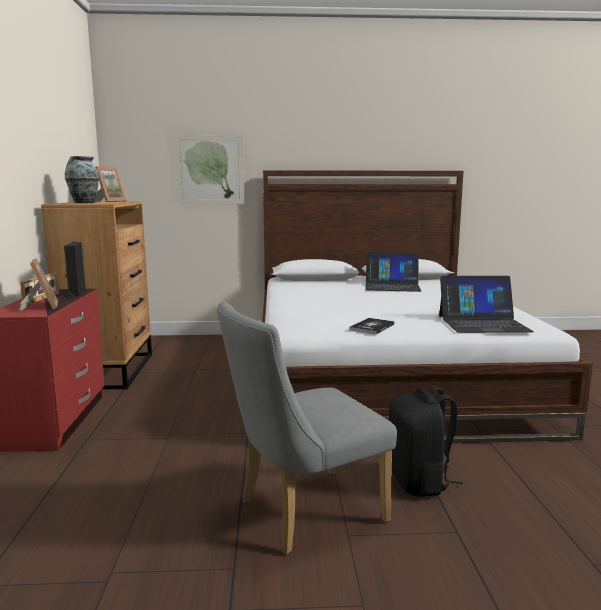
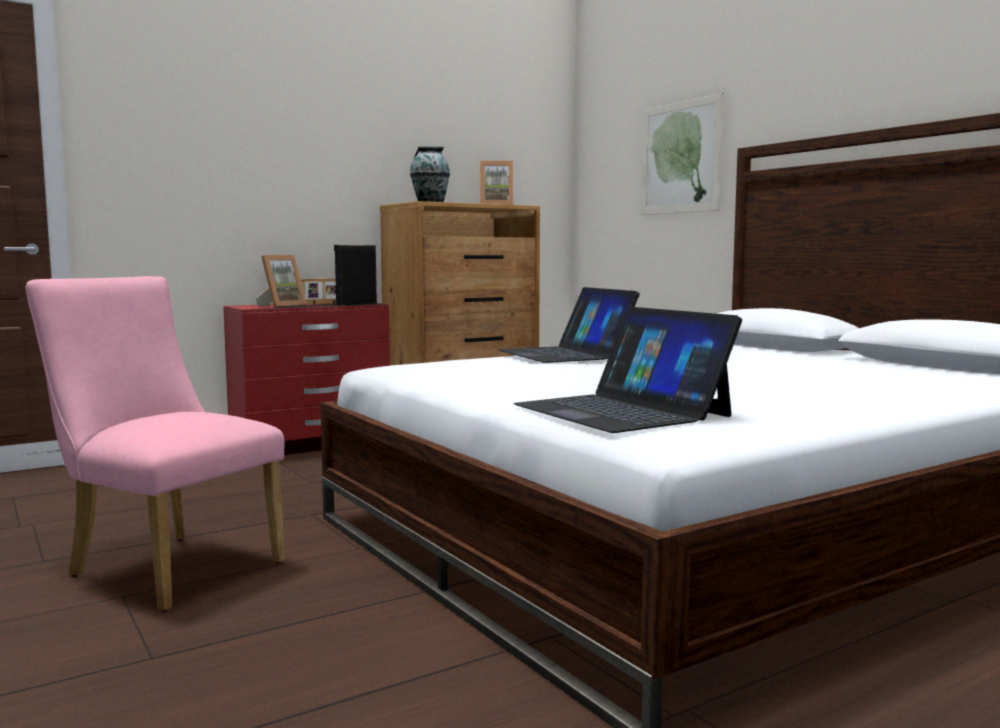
camera: 60 degrees right, 5 degrees down
grey chair [217,302,397,555] -> pink chair [26,276,285,612]
book [349,318,395,334] -> none
laptop [365,252,421,292] -> laptop moved to [498,287,640,363]
black backpack [389,386,463,497] -> none

